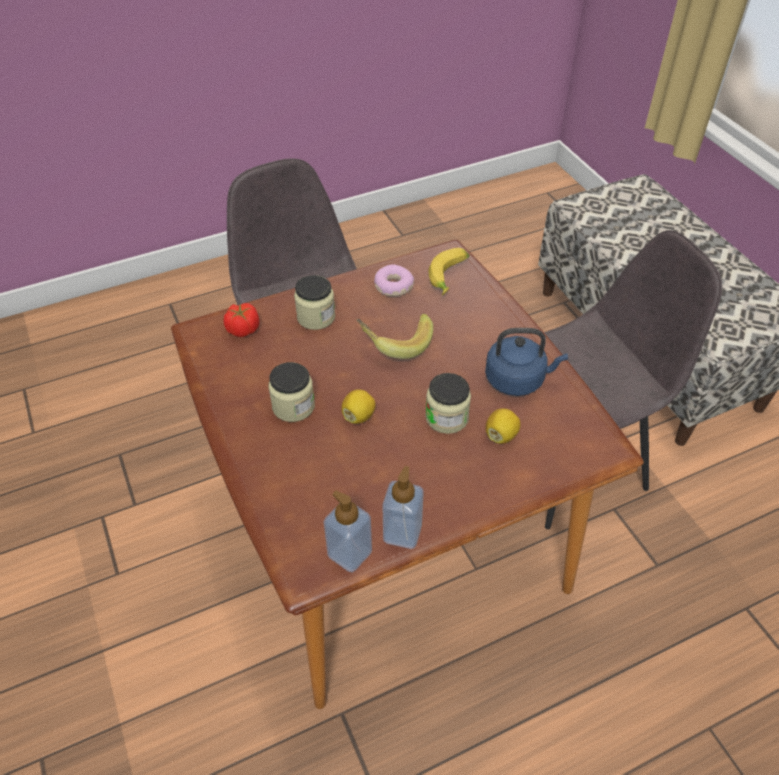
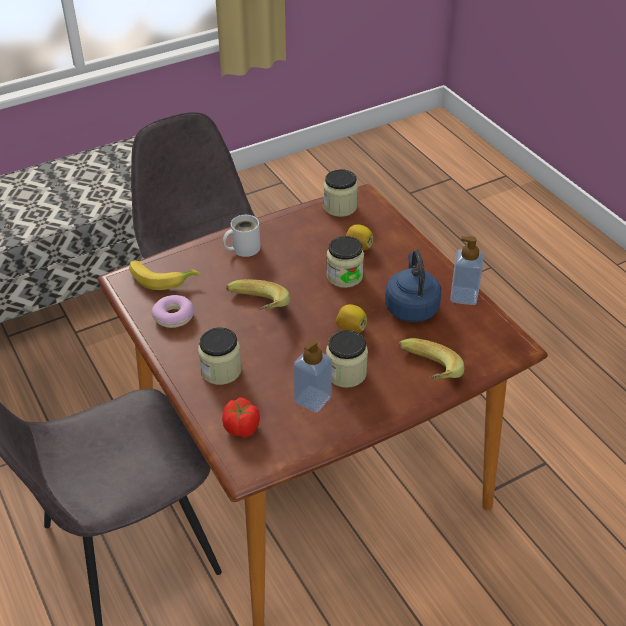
camera: 95 degrees left, 5 degrees down
soap dispenser [324,491,372,572] -> soap dispenser moved to [293,338,332,413]
blue kettle [485,328,568,396] -> blue kettle moved to [385,250,441,322]
none -> white mug [223,215,260,257]
none -> jar [323,169,358,217]
none -> banana [399,338,464,380]

